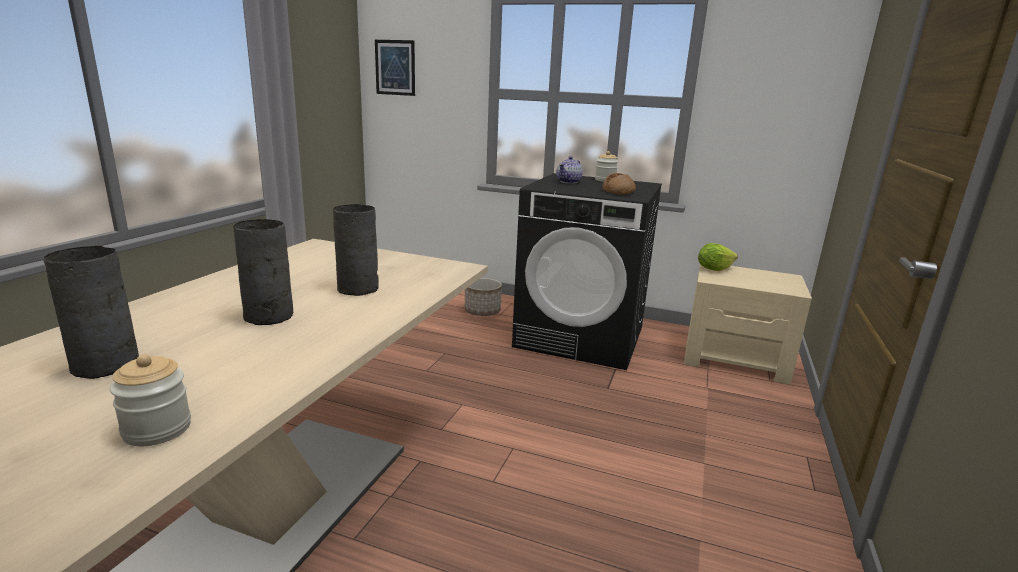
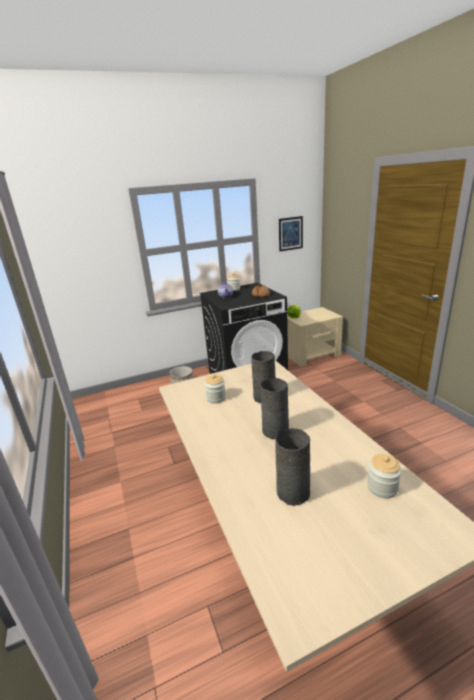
camera: 40 degrees left, 5 degrees up
picture [375,40,415,96] -> picture moved to [279,216,303,251]
none -> jar [204,374,226,403]

